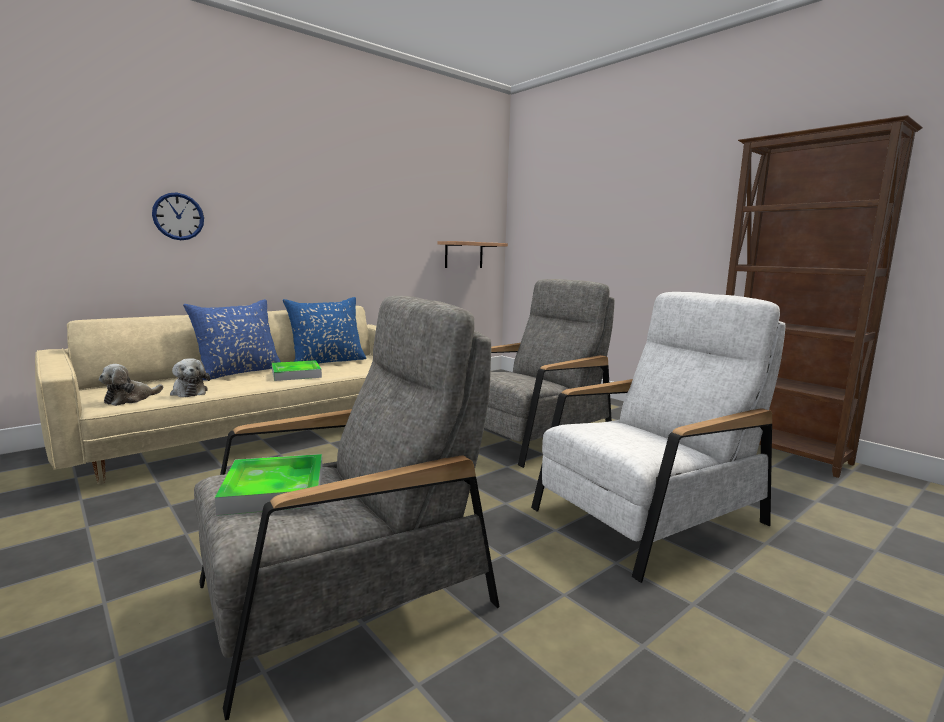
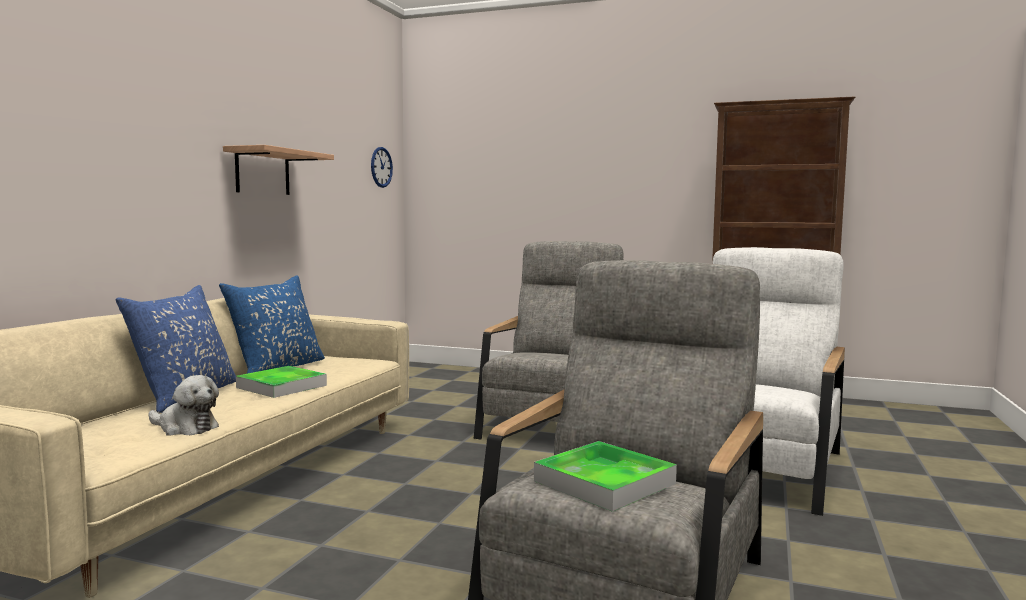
camera: 30 degrees left, 5 degrees down
plush toy [99,364,163,406] -> none
wall clock [152,193,204,240] -> wall clock moved to [371,147,393,188]
shelf [438,241,508,268] -> shelf moved to [223,145,334,195]

